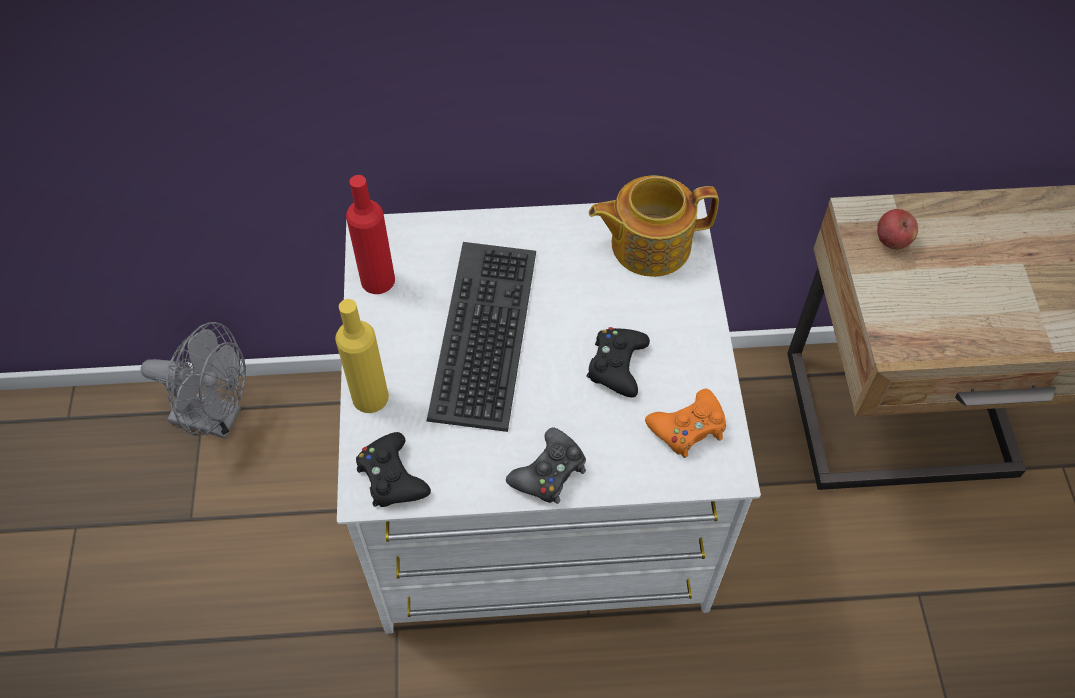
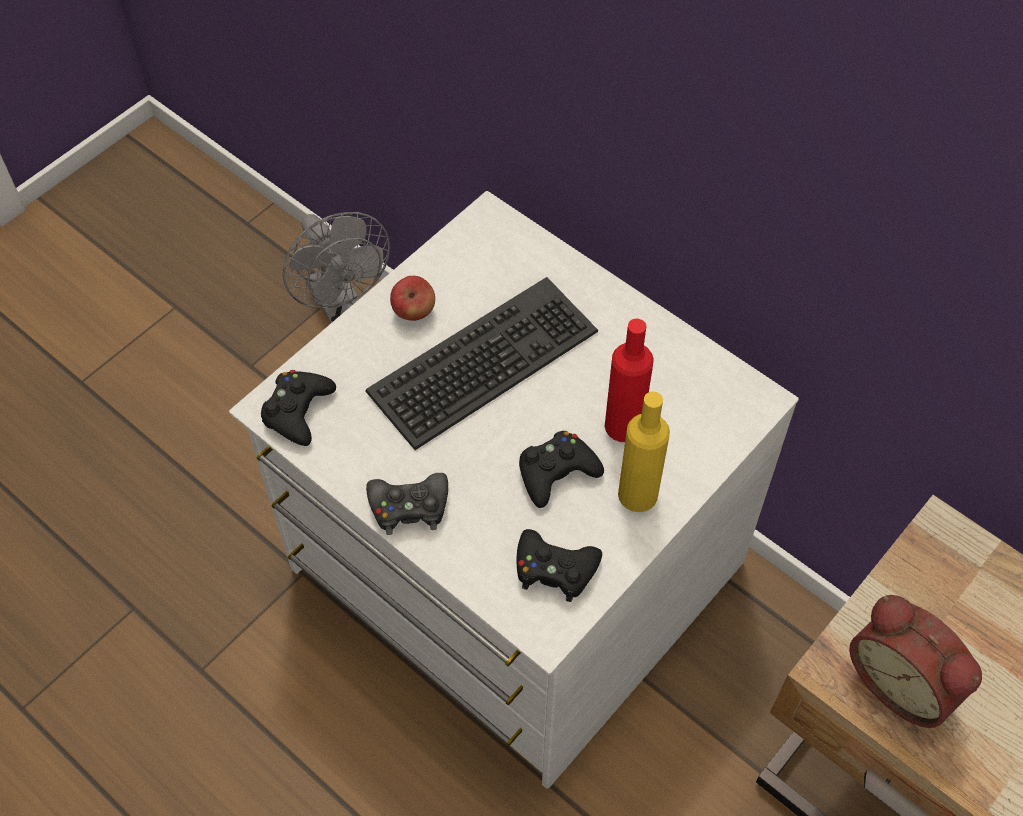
camera: 45 degrees right, 0 degrees up
yellow bottle [335,299,389,413] -> yellow bottle moved to [618,392,670,512]
red bottle [346,175,395,294] -> red bottle moved to [605,319,654,442]
teapot [589,175,719,277] -> none
orange game controller [645,389,726,458] -> black game controller [517,529,602,602]
apple [877,209,918,250] -> apple moved to [390,276,435,321]
none -> alarm clock [849,595,982,728]

